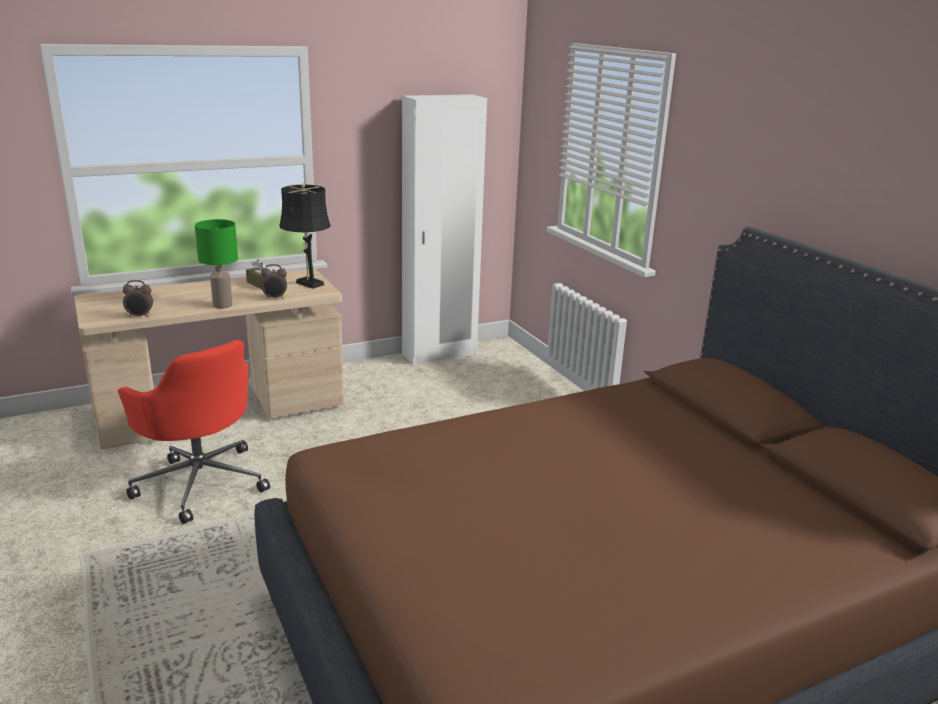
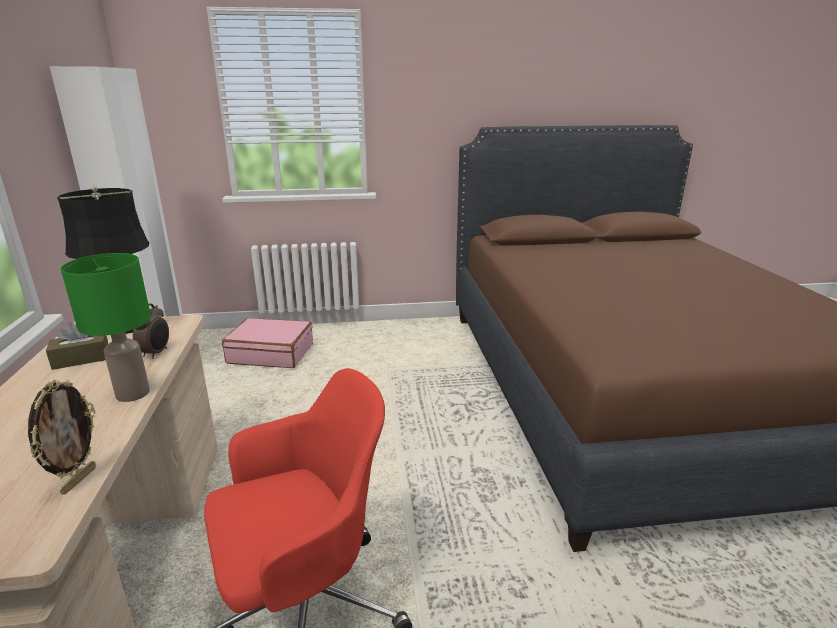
camera: 70 degrees left, 0 degrees up
alarm clock [123,280,153,317] -> picture frame [28,380,96,494]
none -> pink suitcase [222,318,313,368]

